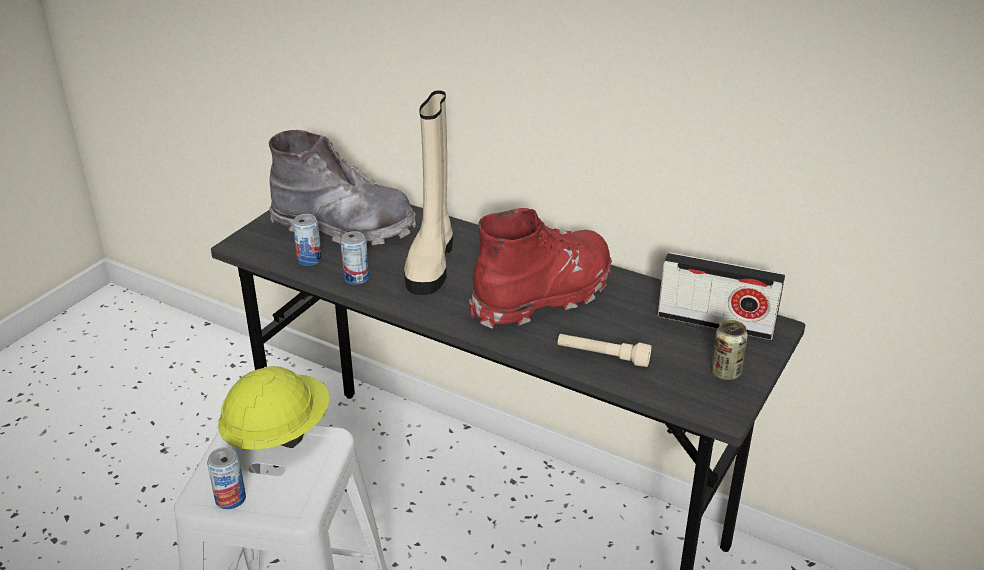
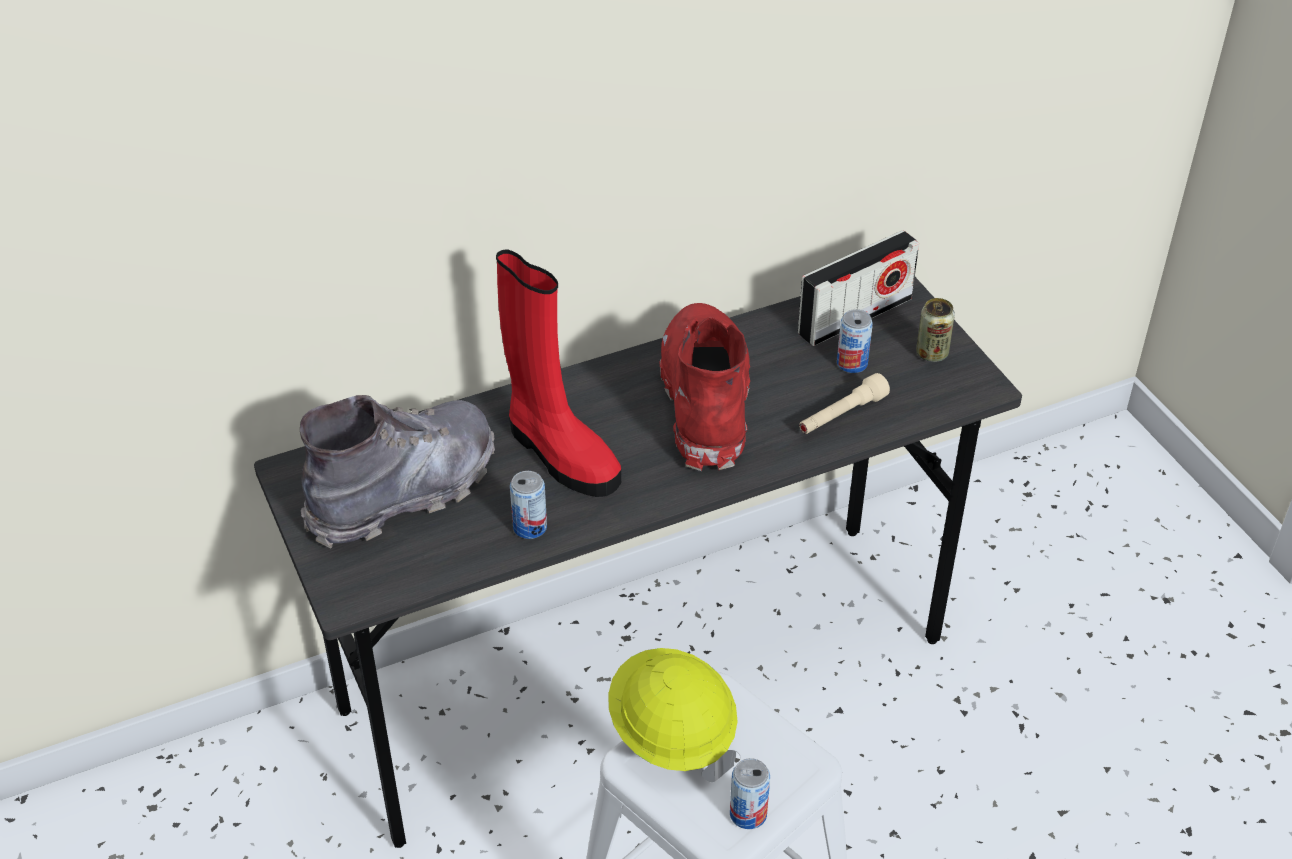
camera: 55 degrees left, 10 degrees up
can [293,214,322,266] -> can moved to [837,309,873,373]
beige boot [404,90,453,295] -> red boot [496,250,621,497]

